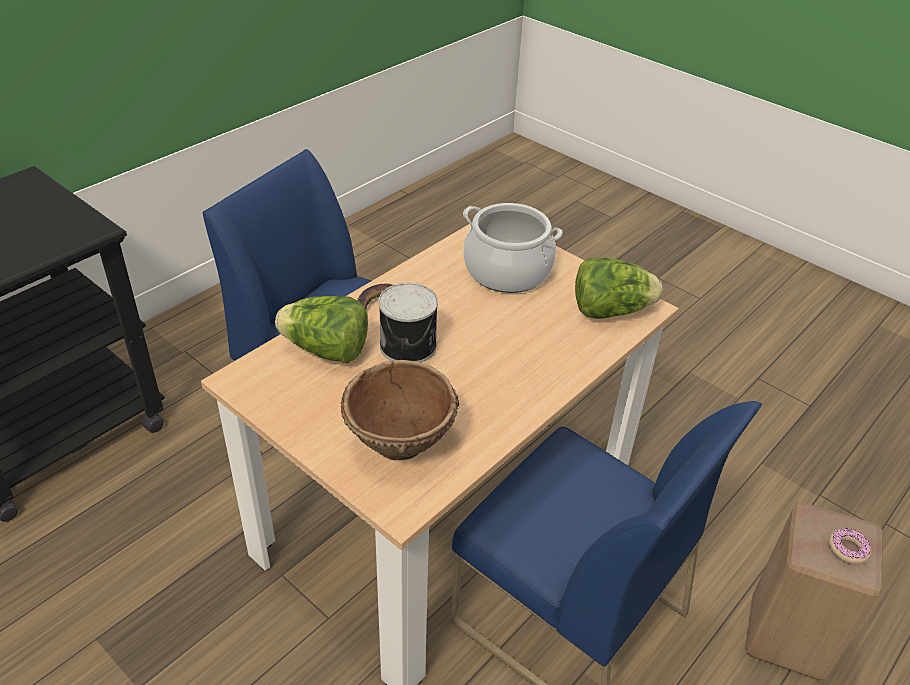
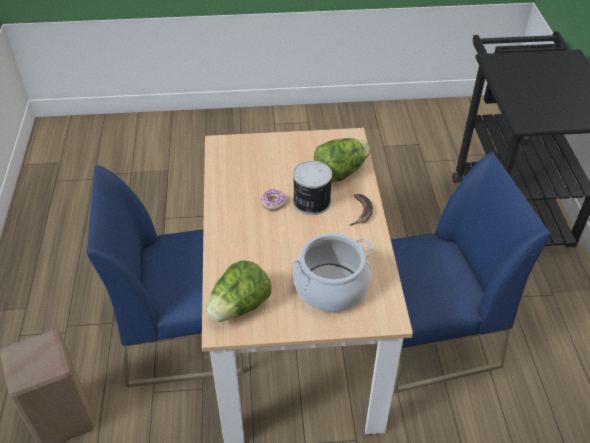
camera: 135 degrees right, 5 degrees up
brown bowl [341,360,459,460] -> none
donut [829,528,871,565] -> donut moved to [260,189,286,210]

